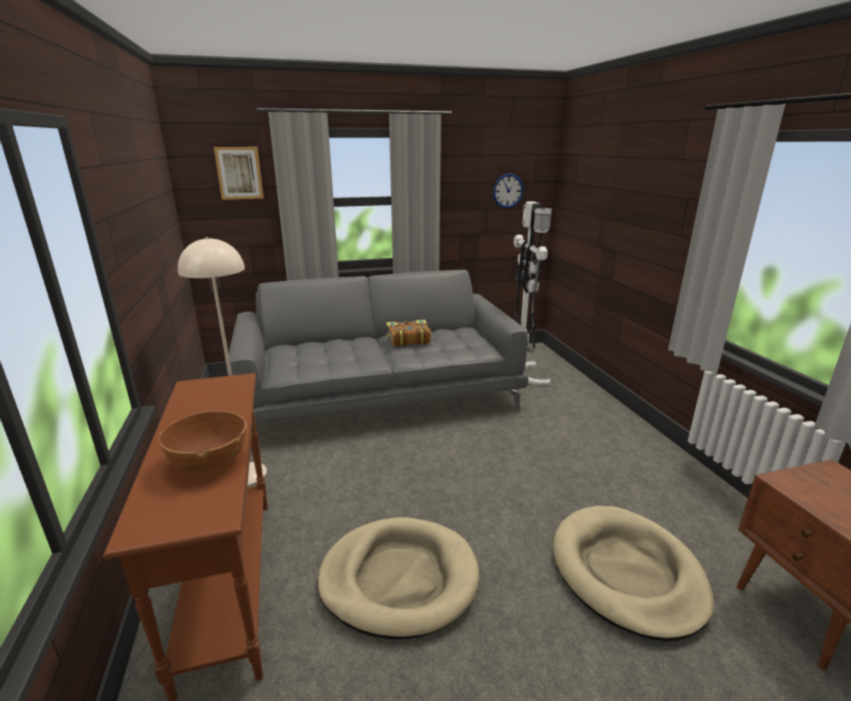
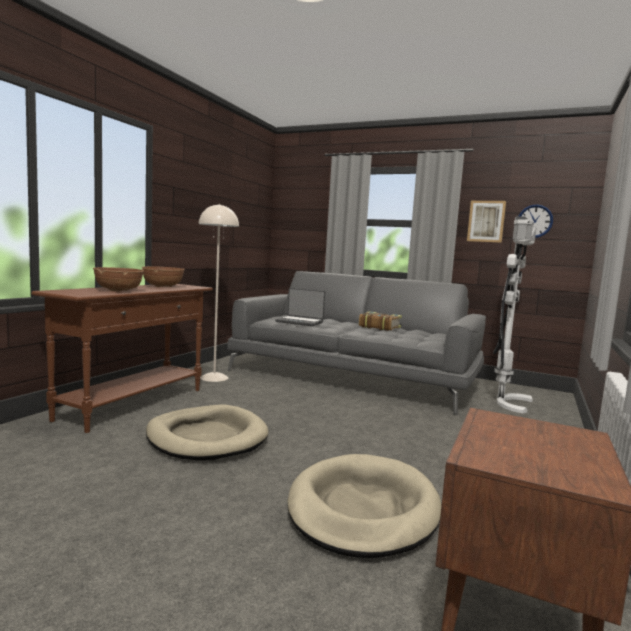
camera: 40 degrees right, 15 degrees down
picture [214,147,264,200] -> picture moved to [467,201,506,243]
none -> brown bowl [142,266,185,287]
none -> laptop [275,288,325,326]

